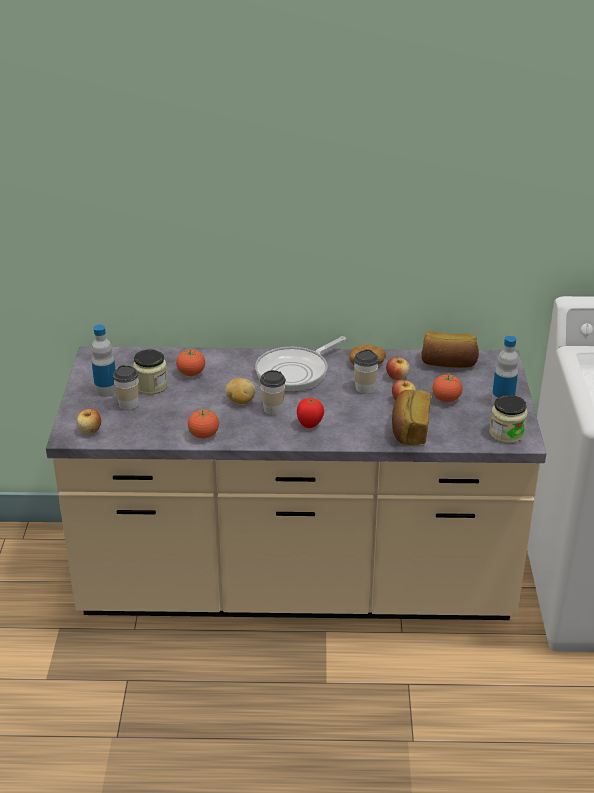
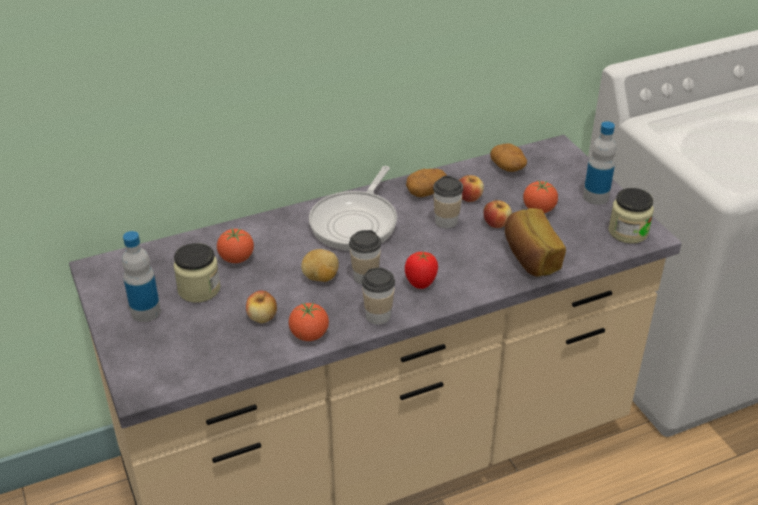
camera: 25 degrees left, 5 degrees up
apple [76,408,101,434] -> apple moved to [246,290,277,323]
cup [113,365,139,410] -> cup moved to [361,268,395,325]
bread [421,331,479,368] -> potato [490,143,527,172]

